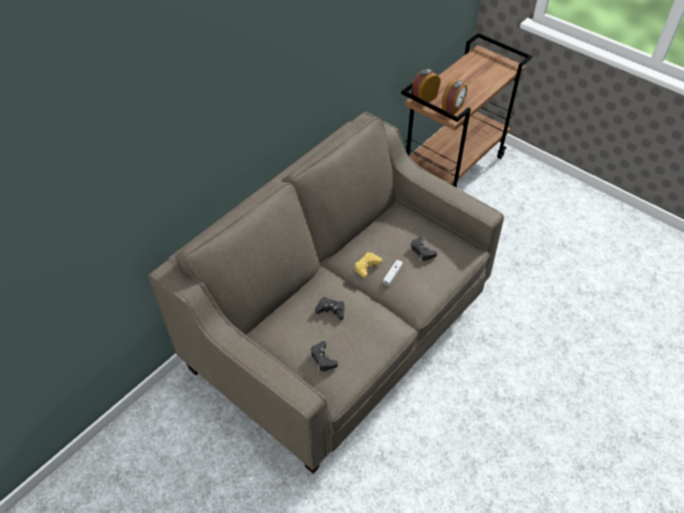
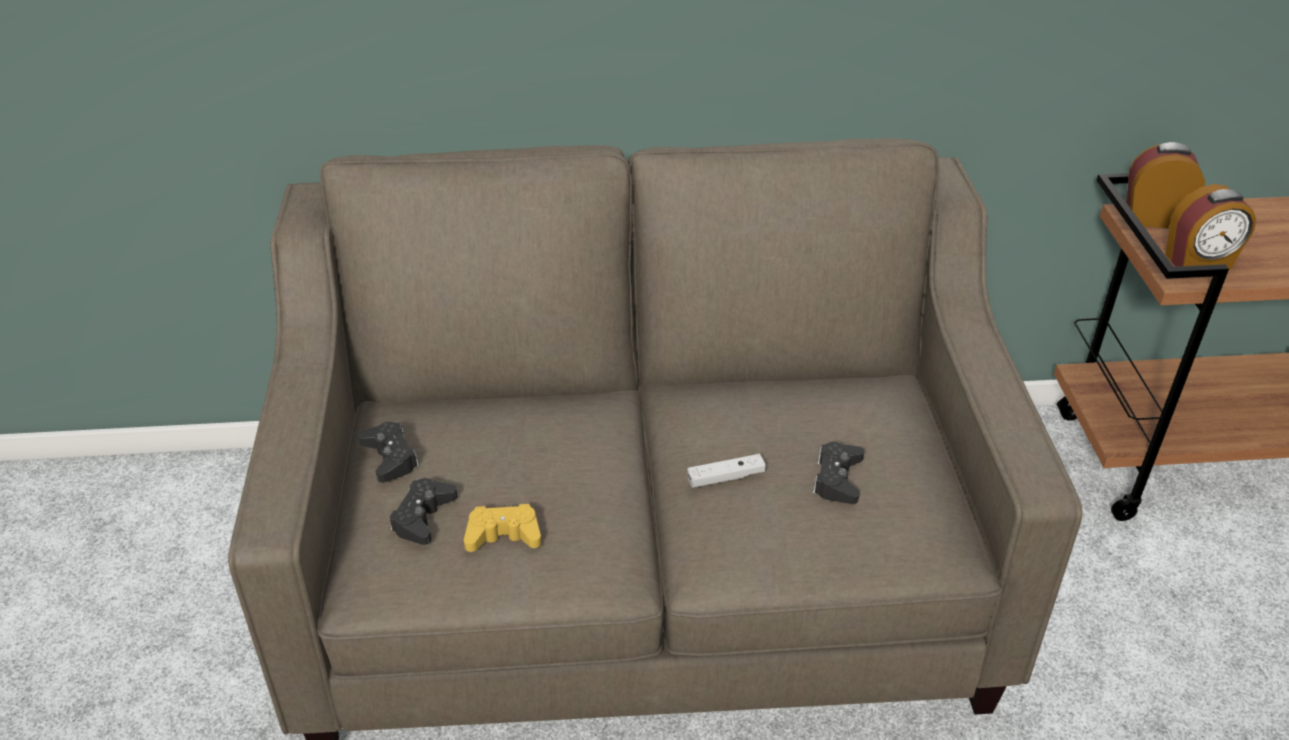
camera: 45 degrees right, 10 degrees down
black game controller [315,297,345,320] -> black game controller moved to [358,422,419,483]
yellow game controller [354,252,382,278] -> yellow game controller moved to [464,504,541,552]

